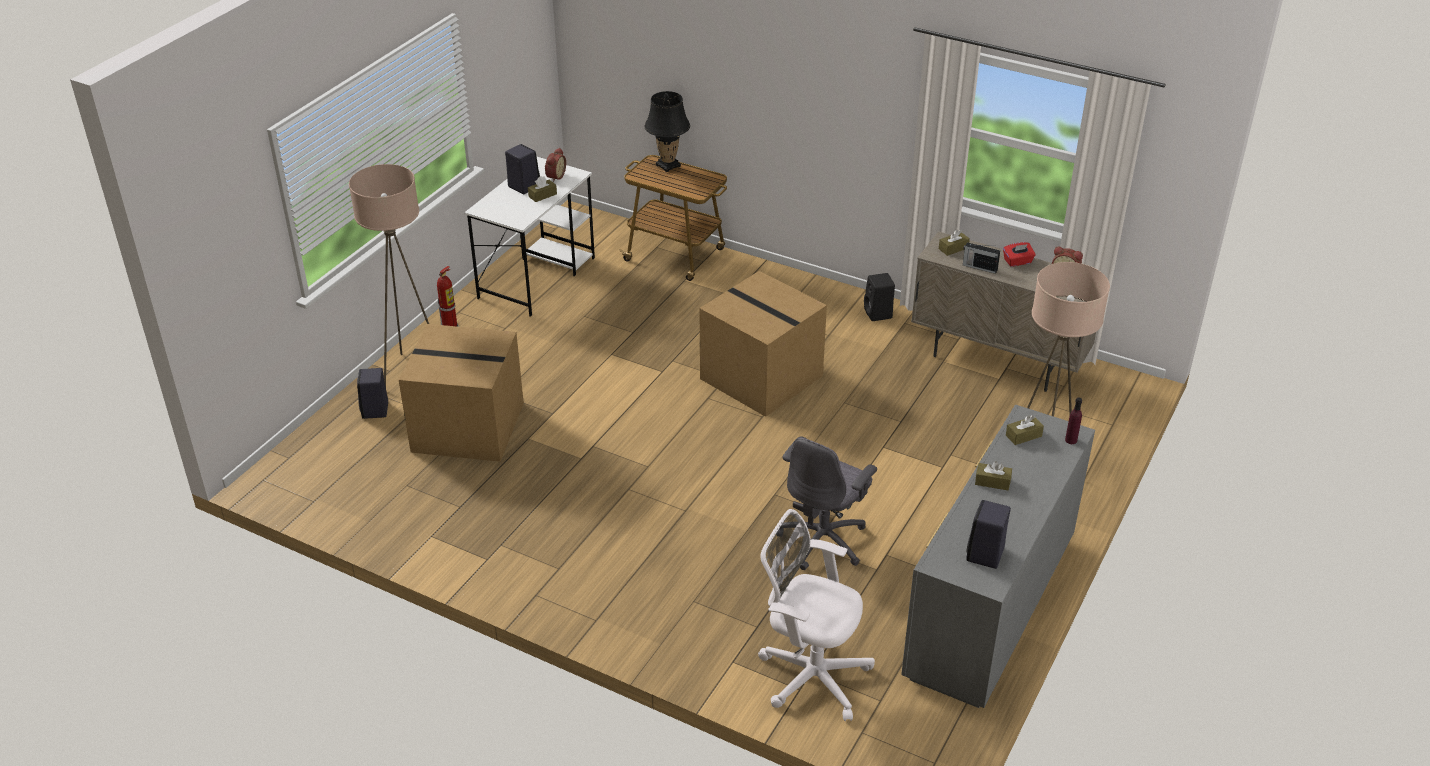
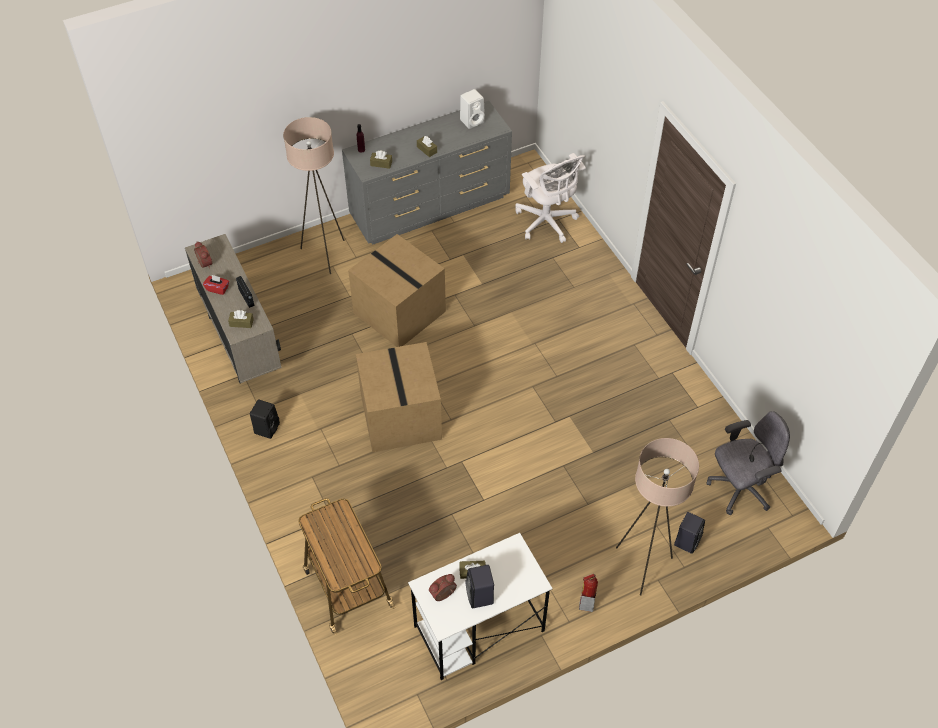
camera: 145 degrees left, 15 degrees up
cardboard box [399,324,524,462] -> cardboard box moved to [348,234,446,347]
black table lamp [645,91,690,172] -> none
grey office chair [778,436,877,570] -> grey office chair moved to [707,411,790,515]
black speaker [966,500,1011,569] -> white speaker [460,89,485,129]

